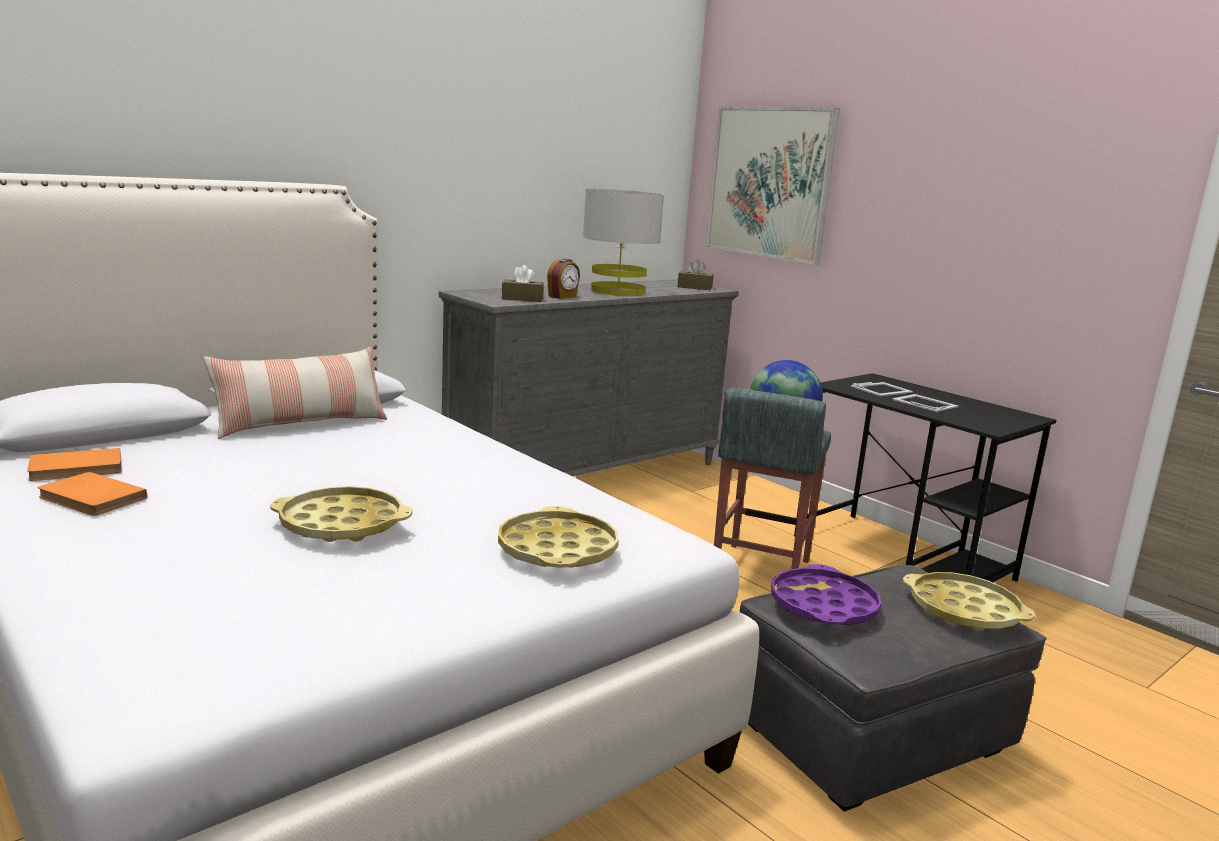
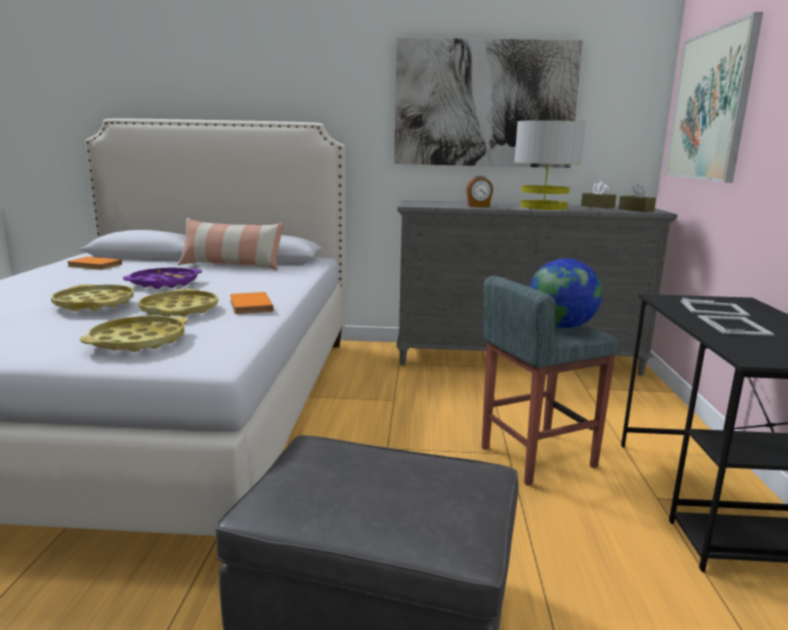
camera: 45 degrees right, 0 degrees up
orange book [38,472,147,516] -> orange book moved to [230,292,273,314]
brown tissue box [502,265,544,302] -> brown tissue box moved to [581,181,616,208]
purple tray [771,564,882,625] -> purple tray moved to [123,267,202,289]
yellow tray [903,572,1035,631] -> yellow tray moved to [138,289,218,317]
none -> picture [394,38,583,168]

